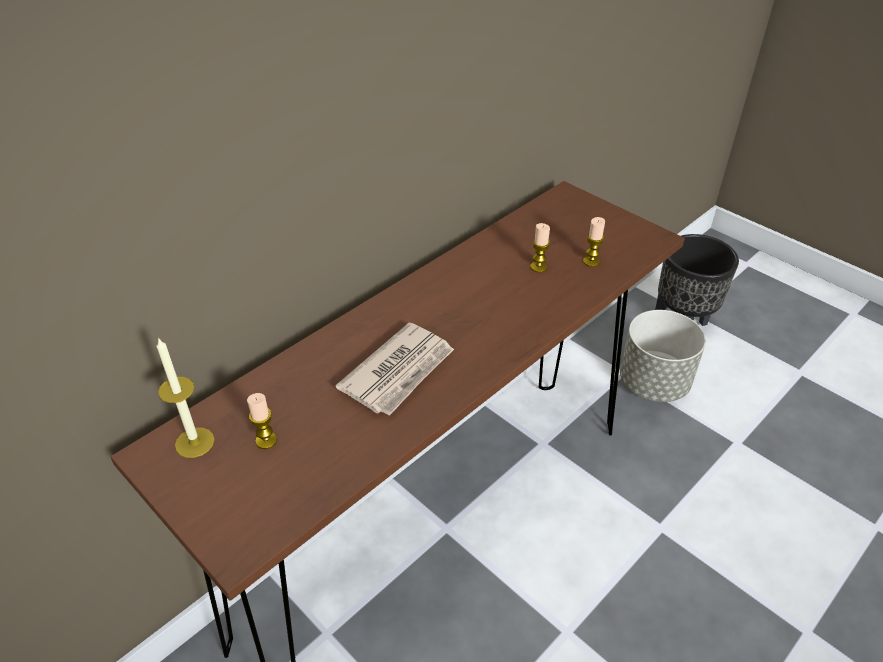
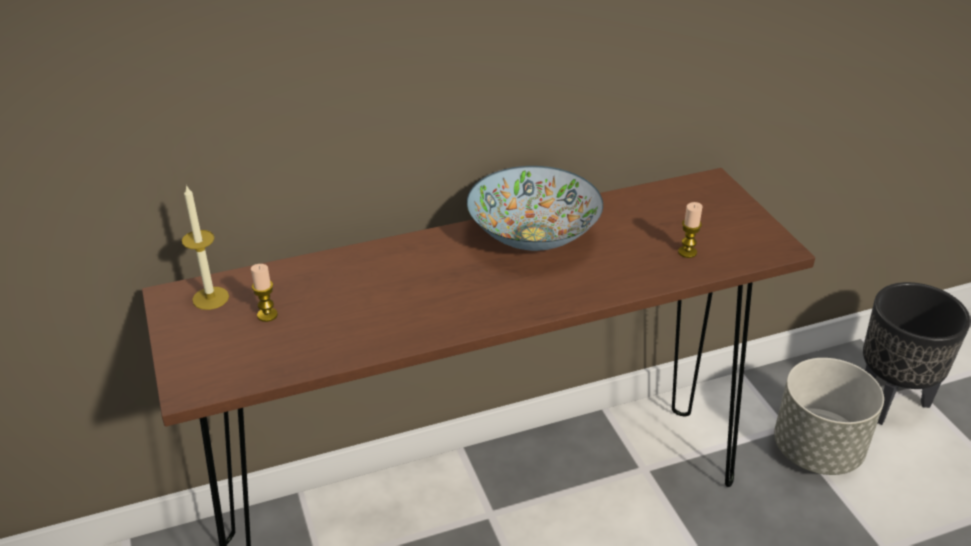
camera: 25 degrees right, 5 degrees down
newspaper [336,322,454,416] -> none
candle [530,223,550,272] -> none
none -> bowl [467,166,603,251]

